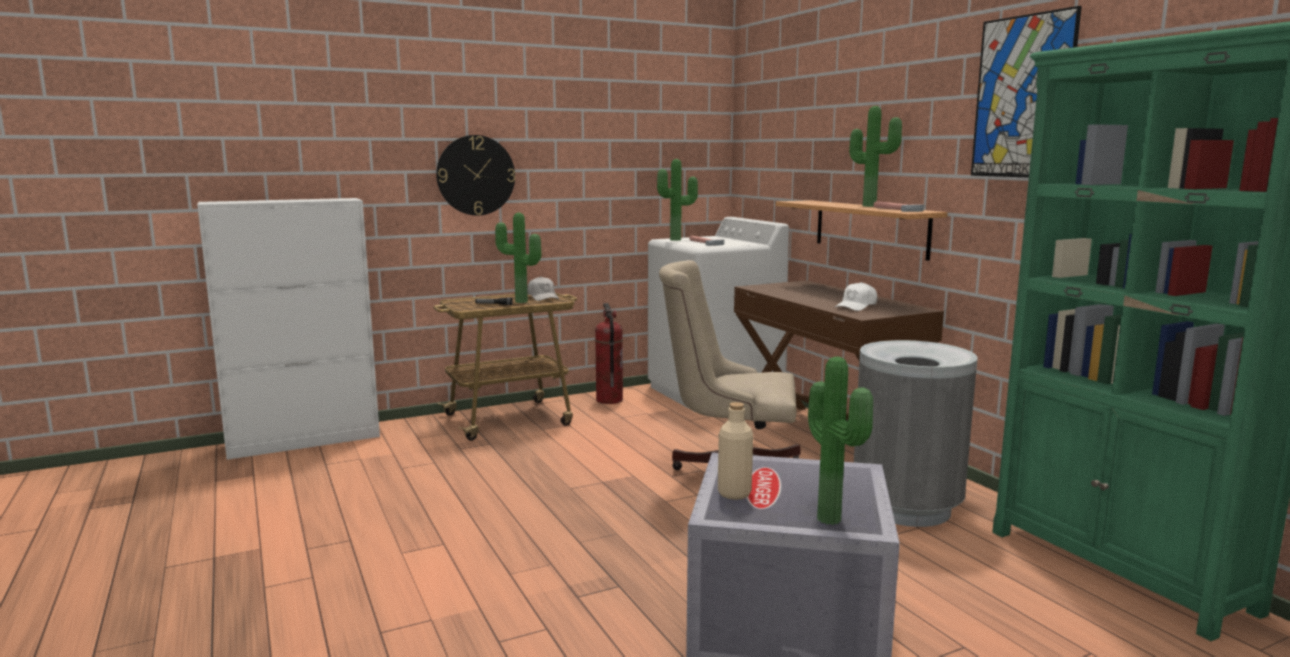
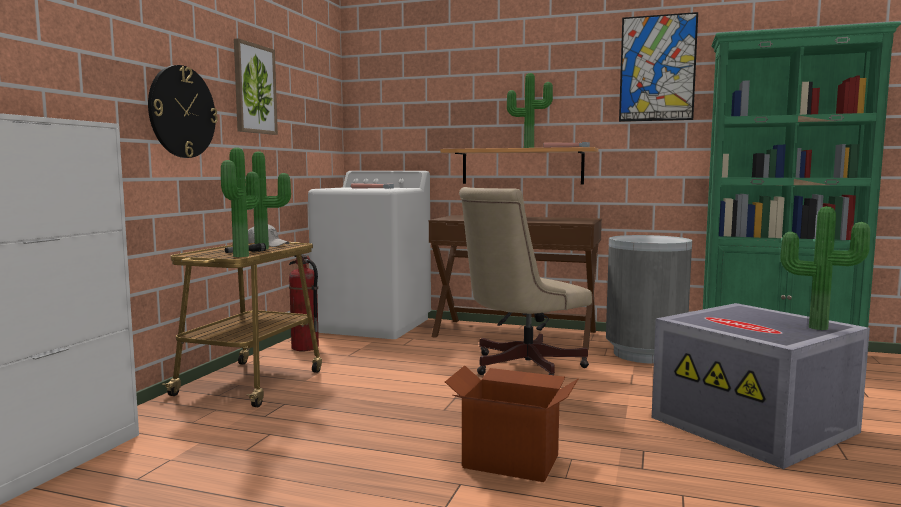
camera: 45 degrees left, 5 degrees down
potted plant [657,159,698,241] -> potted plant moved to [221,147,260,257]
beige bottle [718,402,753,500] -> none
white cap [835,282,877,311] -> none
none -> picture [234,38,278,135]
none -> cardboard box [445,365,578,482]

